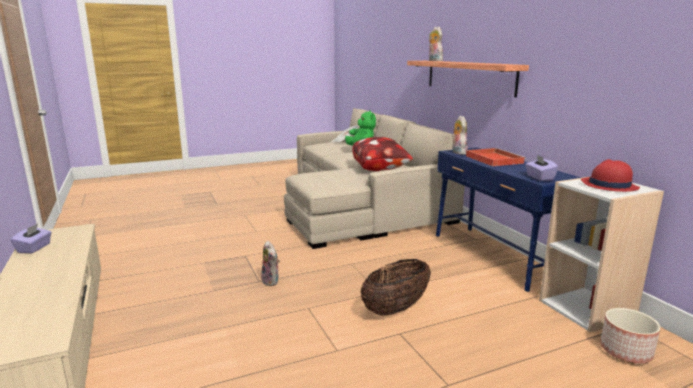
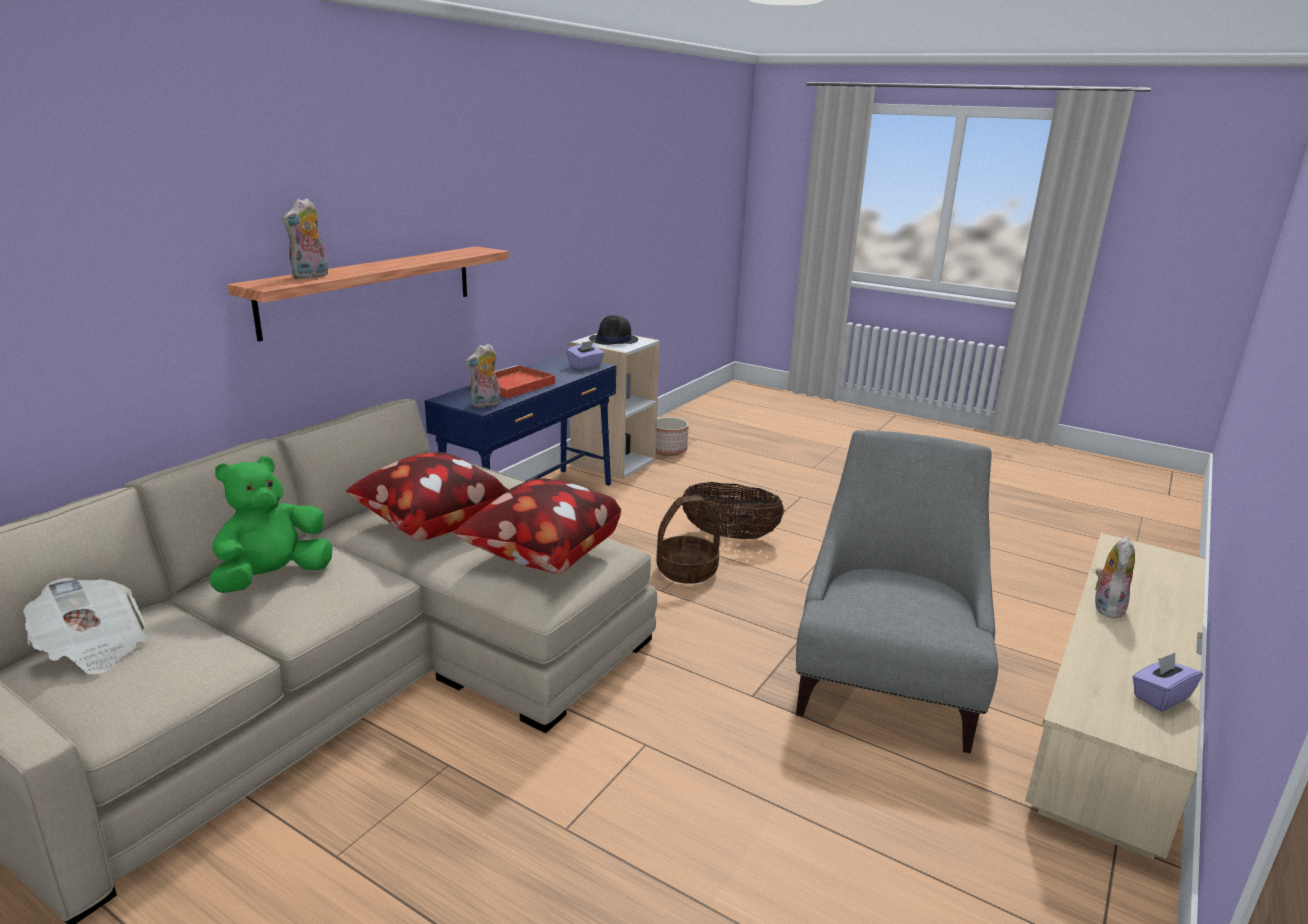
camera: 125 degrees left, 5 degrees up
plush toy [261,241,280,286] -> plush toy moved to [1095,536,1135,618]
red hat [581,159,640,192] -> black hat [589,315,638,345]
none -> pillow [454,478,621,574]
none -> basket [656,495,720,584]
none -> grey armchair [796,430,998,753]

